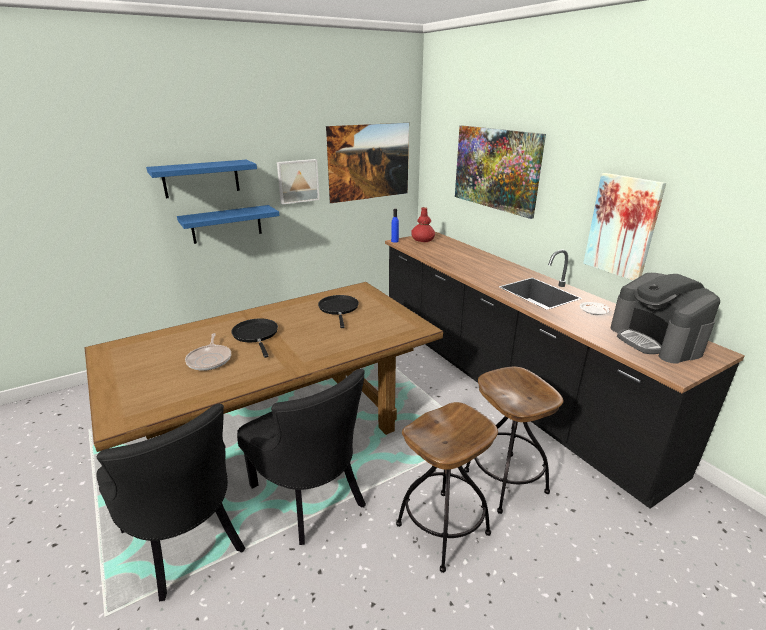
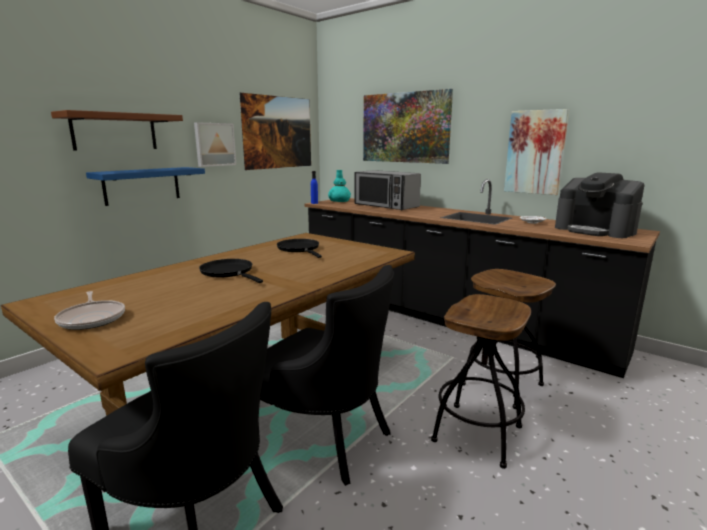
camera: 20 degrees left, 10 degrees down
blue shelf [146,160,257,198] -> brown shelf [51,110,183,151]
frying pan [185,333,231,371] -> frying pan moved to [54,291,125,330]
red vase [411,207,435,242] -> turquoise vase [328,170,351,202]
none -> microwave [355,170,421,210]

